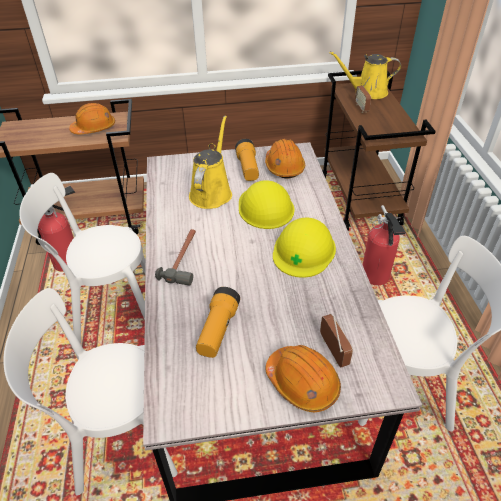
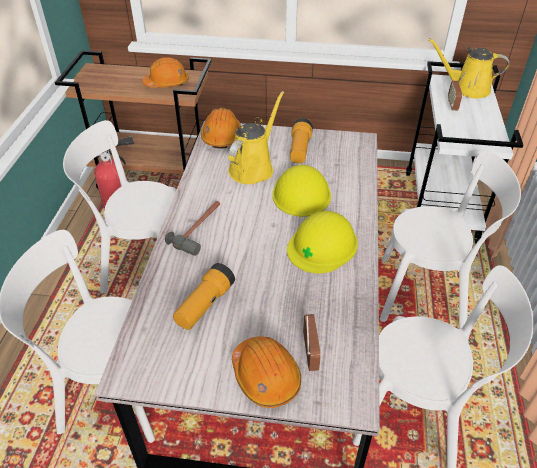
camera: 15 degrees right, 0 degrees up
orange hard hat [265,139,305,178] -> orange hard hat moved to [201,108,241,149]
brown cart [322,70,436,231] -> white cart [406,61,523,244]
fire extinguisher [363,205,406,285] -> white chair [380,150,521,329]

